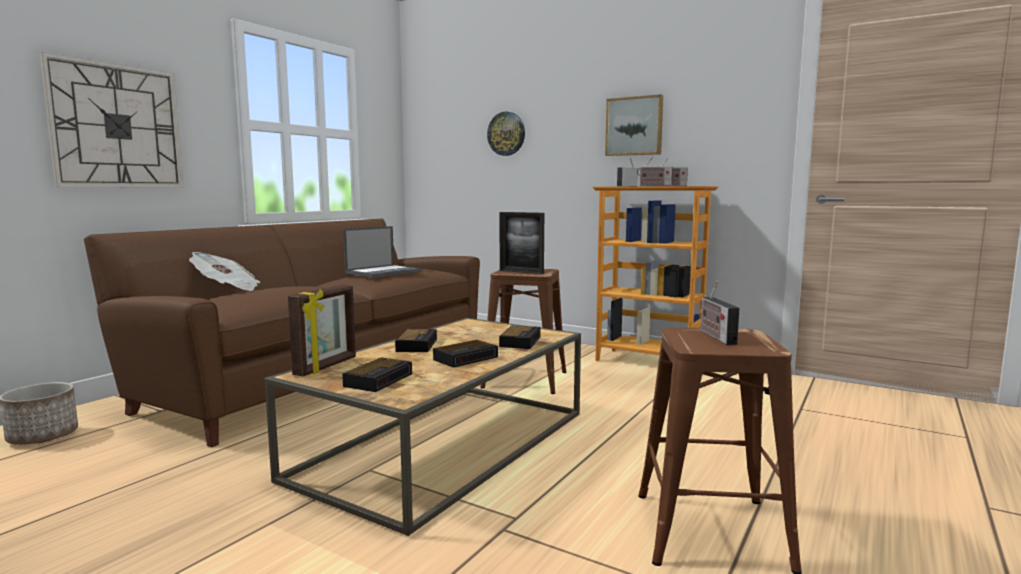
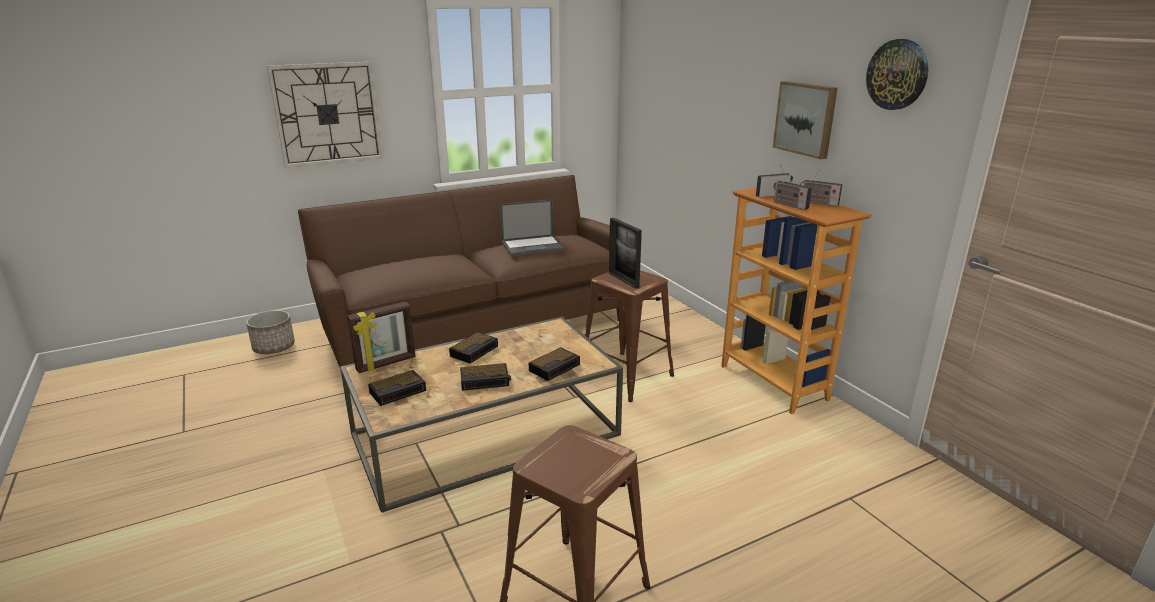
camera: 30 degrees right, 15 degrees up
newspaper [189,252,260,291] -> none
wall clock [487,112,525,156] -> wall clock moved to [866,39,928,110]
radio [701,281,740,345] -> none

